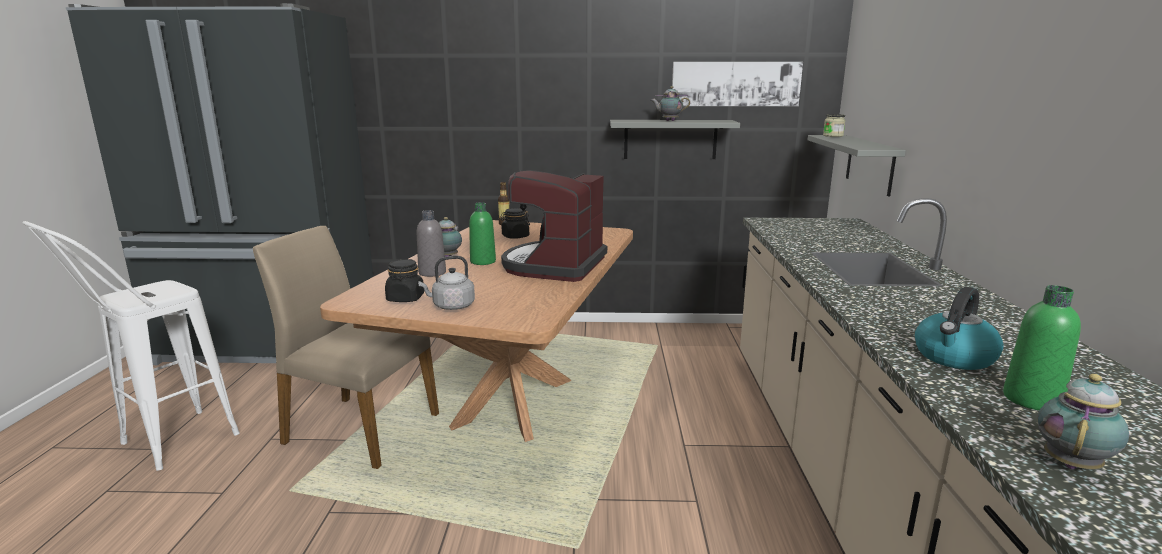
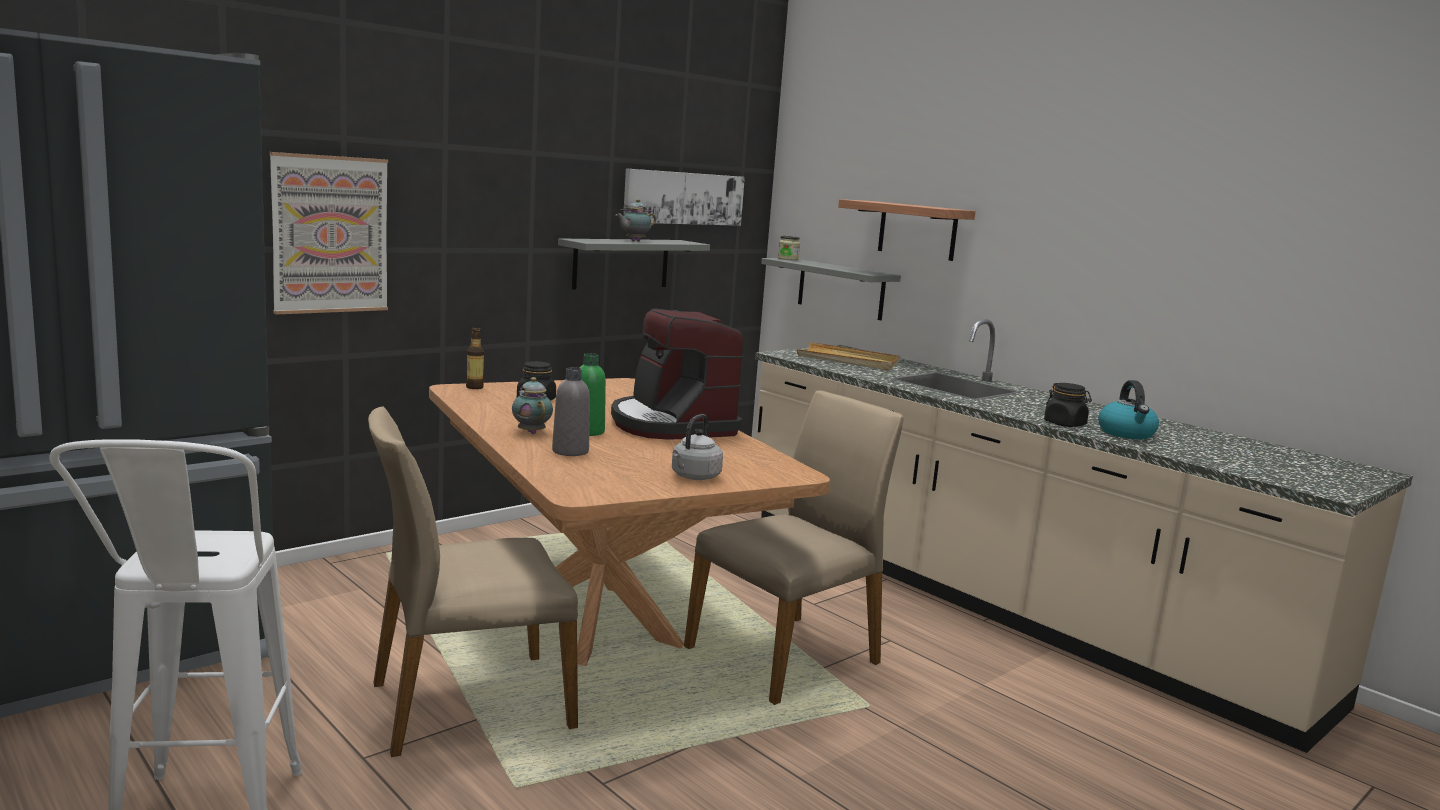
camera: 45 degrees left, 5 degrees down
black jar [385,259,424,302] -> black jar moved to [1044,383,1092,427]
green bottle [1003,285,1081,411] -> none
teapot [1037,374,1129,469] -> none
none -> picture [269,152,388,314]
none -> beige chair [684,391,904,705]
none -> beige tray [797,342,900,370]
none -> shelf [838,199,976,261]

